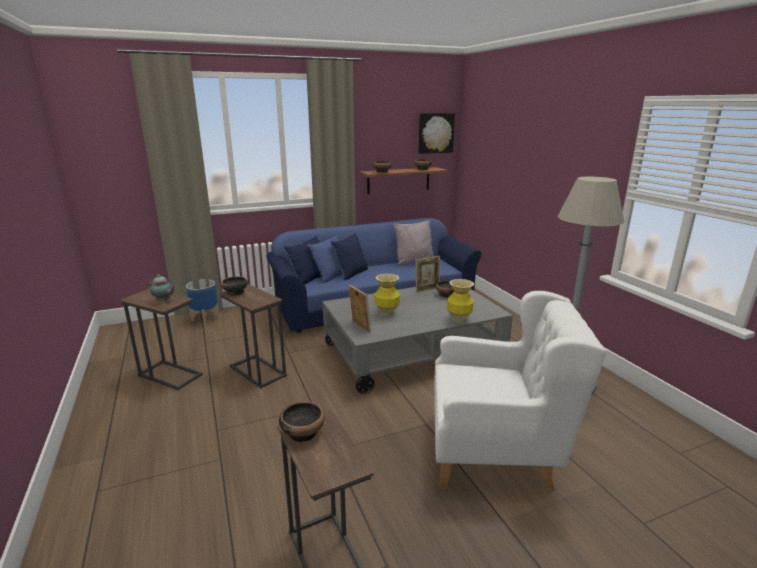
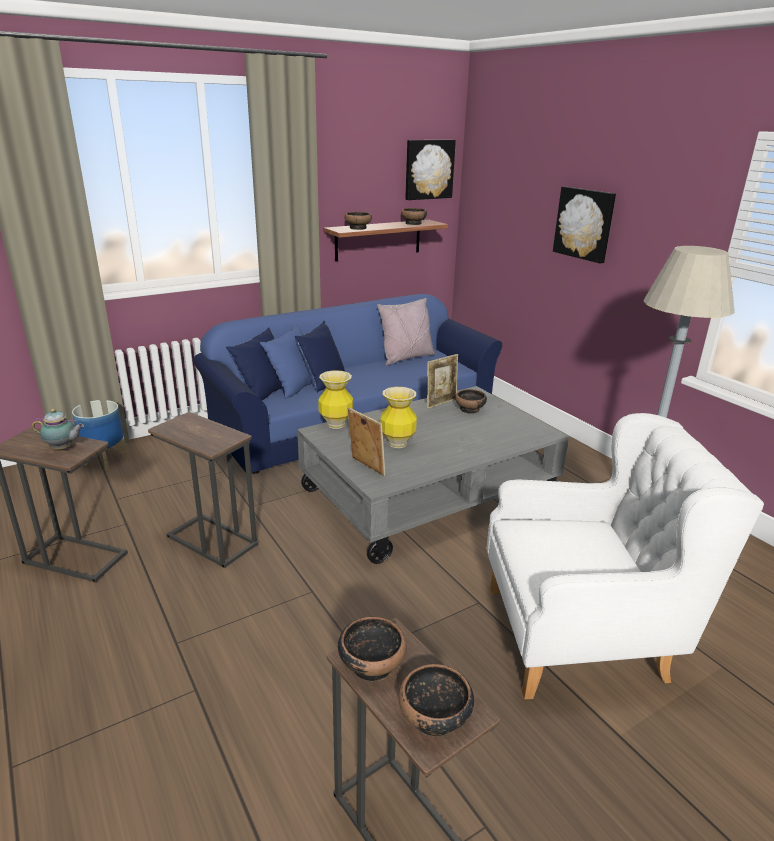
camera: 10 degrees left, 5 degrees up
bowl [221,276,248,296] -> bowl moved to [399,664,474,737]
vase [447,279,474,323] -> vase moved to [318,370,353,429]
none -> picture [553,187,616,264]

